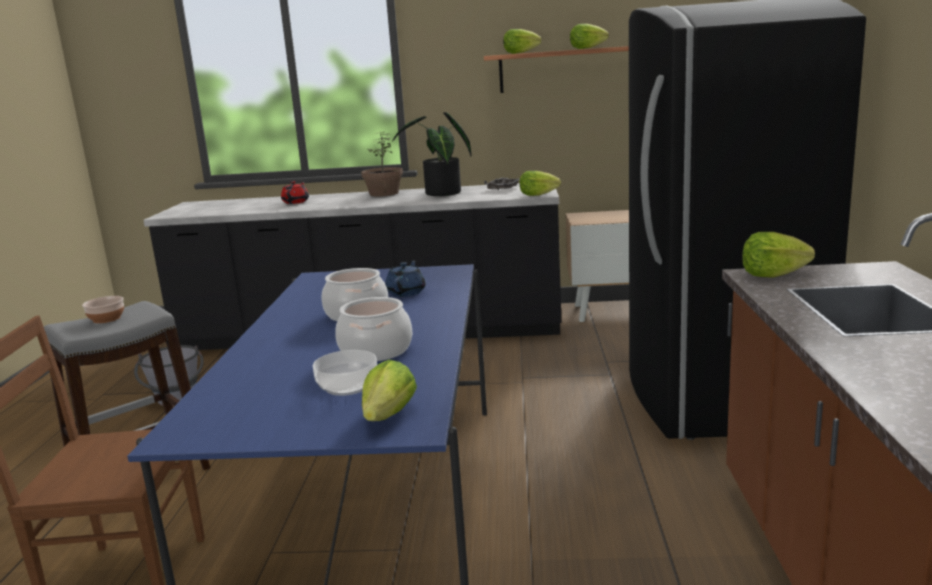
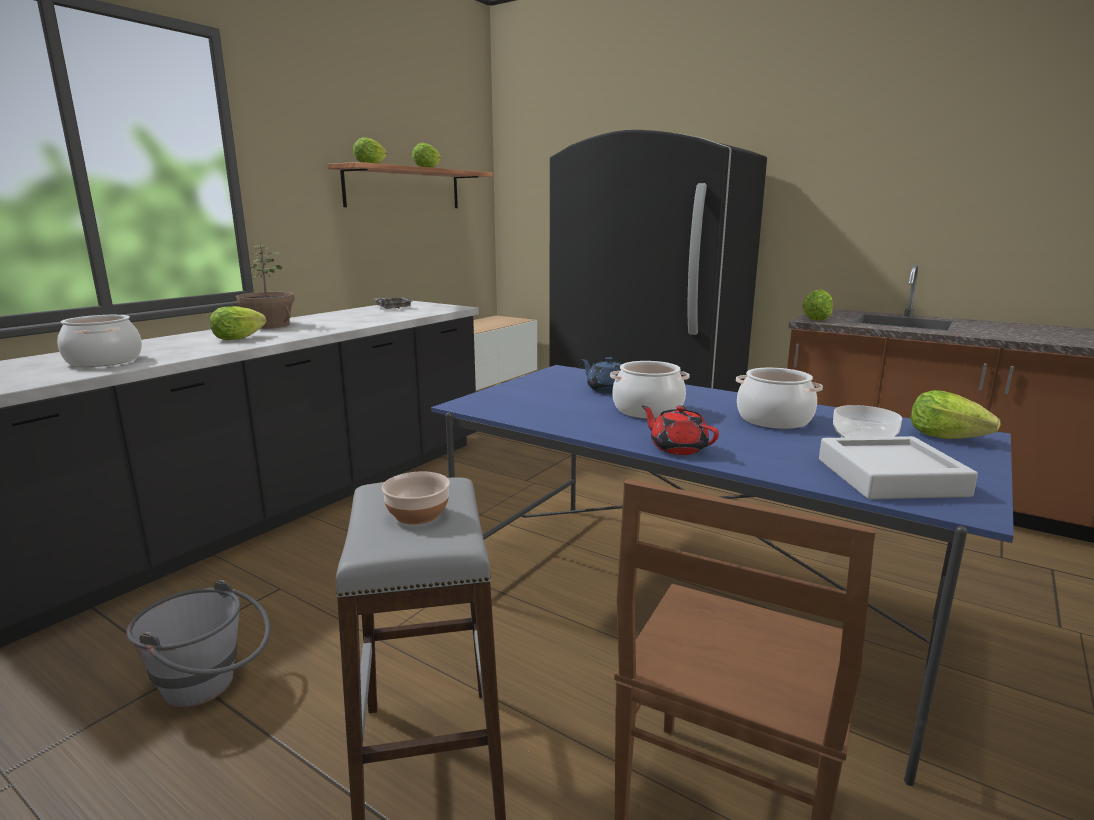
camera: 60 degrees left, 0 degrees up
red teapot [281,181,309,204] -> red teapot moved to [642,405,719,455]
potted plant [392,112,471,196] -> none
lettuce [520,171,561,196] -> lettuce moved to [210,306,267,341]
none -> cooking pot [57,315,142,367]
none -> grey tray [819,436,978,499]

